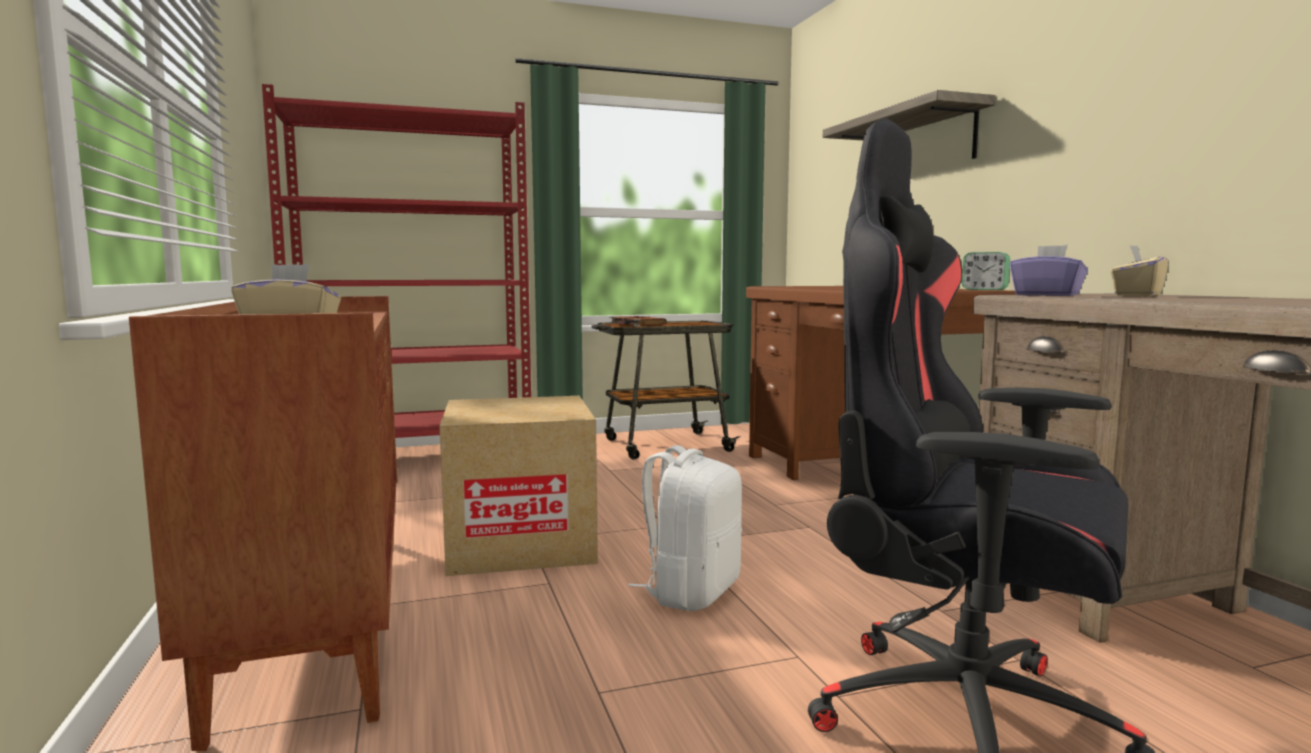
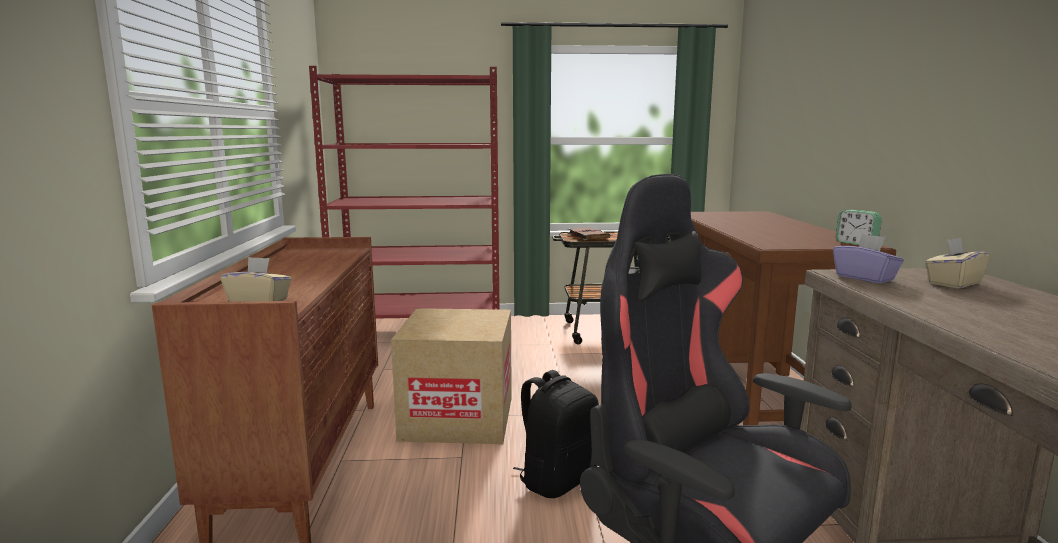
camera: 15 degrees right, 5 degrees up
white backpack [628,445,742,611] -> black backpack [513,370,599,498]
shelf [823,90,995,159] -> none

